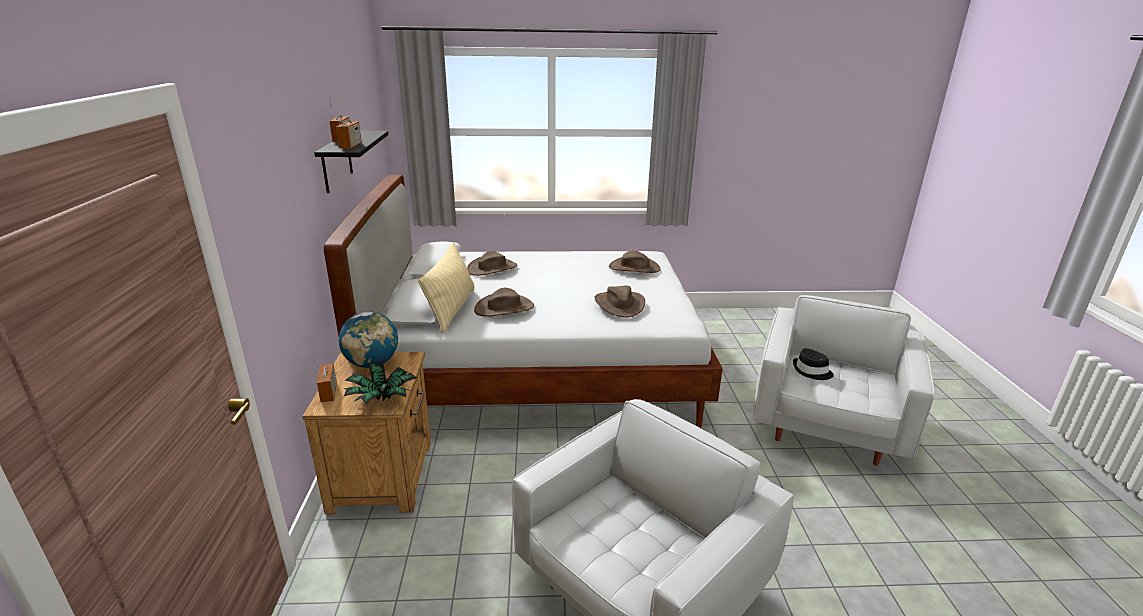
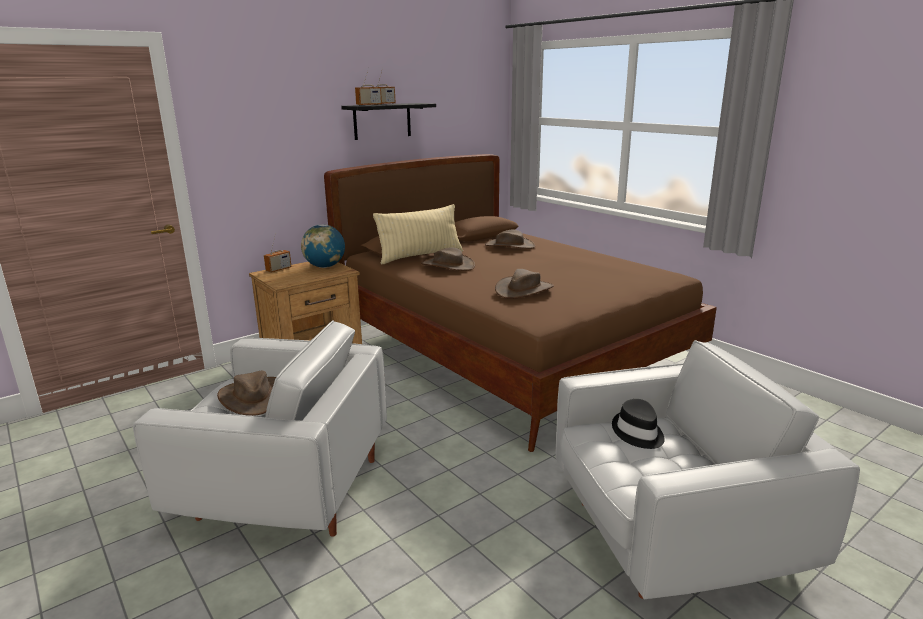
camera: 55 degrees right, 5 degrees down
white bed [324,175,723,428] -> brown bed [324,154,717,452]
potted plant [344,361,417,404] -> none
brown hat [609,251,661,273] -> brown hat moved to [217,371,276,416]

